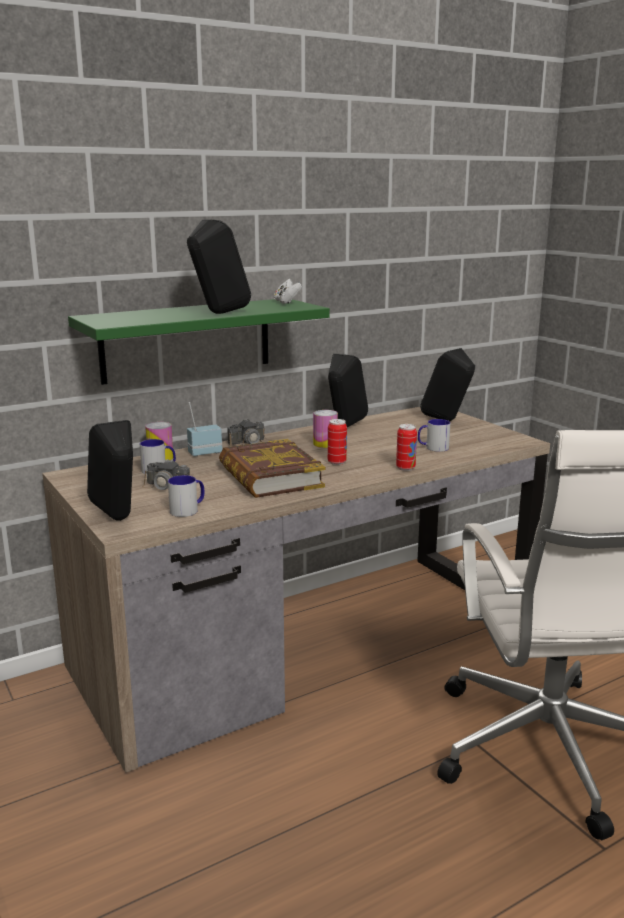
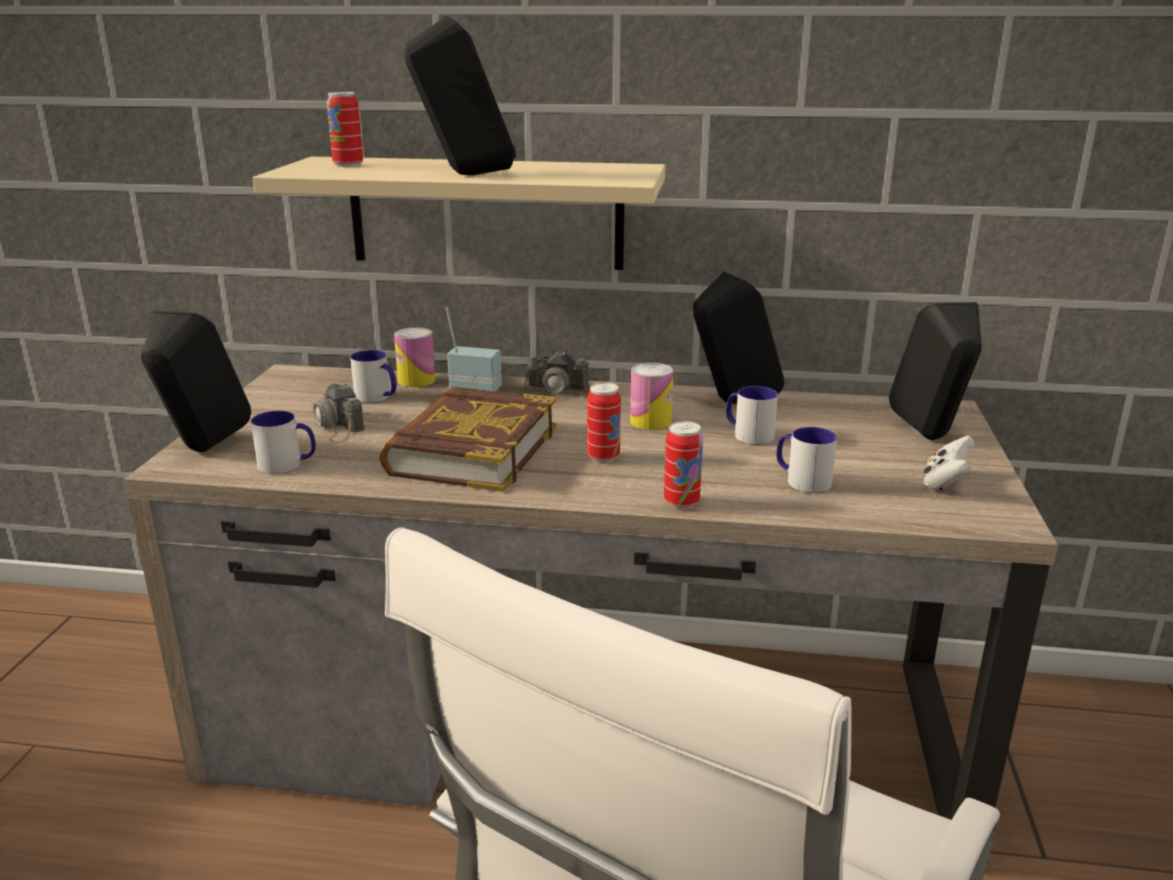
camera: 40 degrees right, 5 degrees up
green shelf [68,299,330,385] -> beige shelf [253,156,665,270]
white game controller [274,279,302,304] -> white game controller moved to [924,436,974,490]
none -> can [327,92,363,167]
none -> mug [726,386,778,445]

